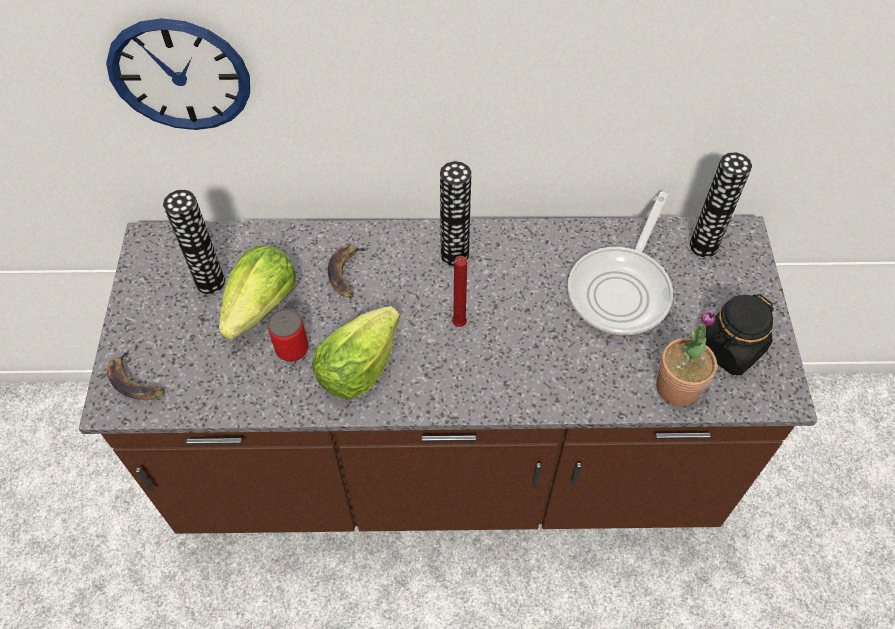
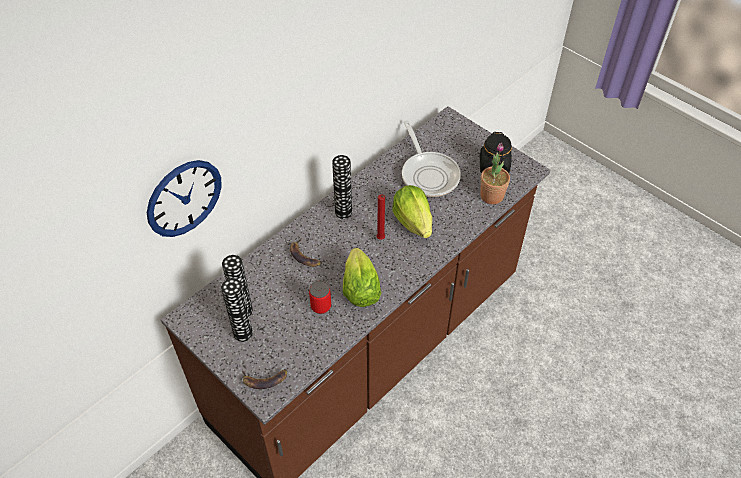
camera: 45 degrees left, 5 degrees down
lettuce [219,246,296,340] -> lettuce moved to [392,185,432,238]
vase [690,152,752,257] -> vase moved to [221,278,253,342]

